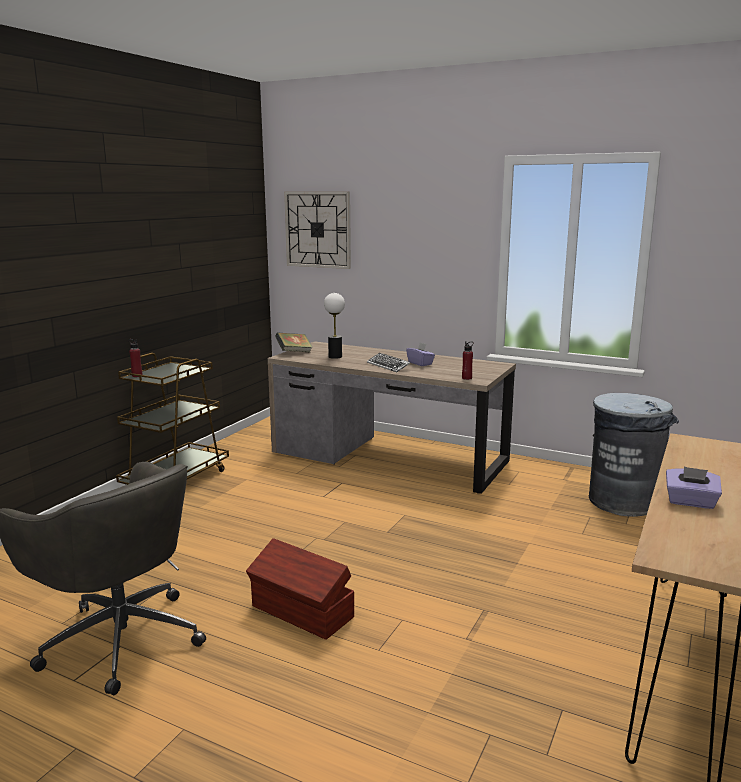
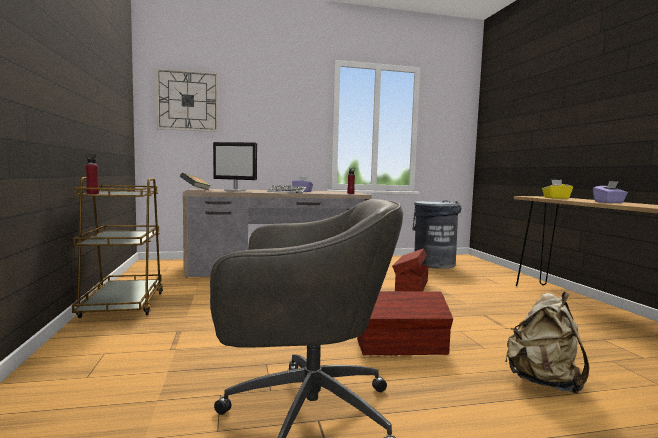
camera: 40 degrees left, 10 degrees down
table lamp [324,293,345,359] -> monitor [213,142,257,192]
none -> brown storage box [392,248,429,291]
none -> beige backpack [505,292,590,394]
none -> yellow tissue box [542,180,573,199]

